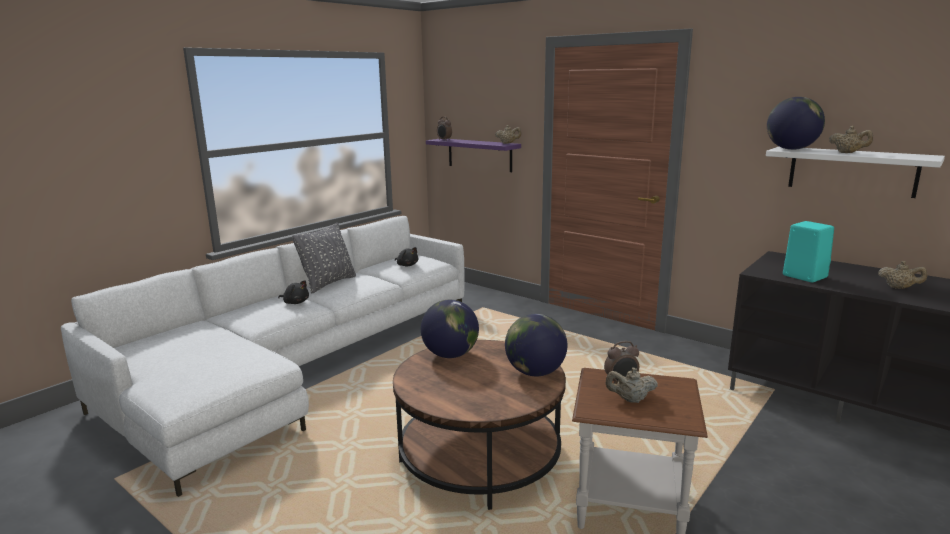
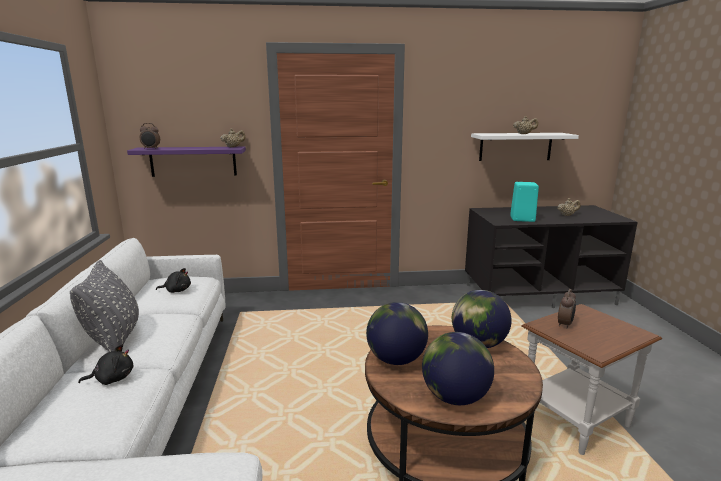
camera: 45 degrees left, 0 degrees up
beige teapot [606,368,658,403] -> none
globe [767,97,825,150] -> globe moved to [422,332,494,405]

